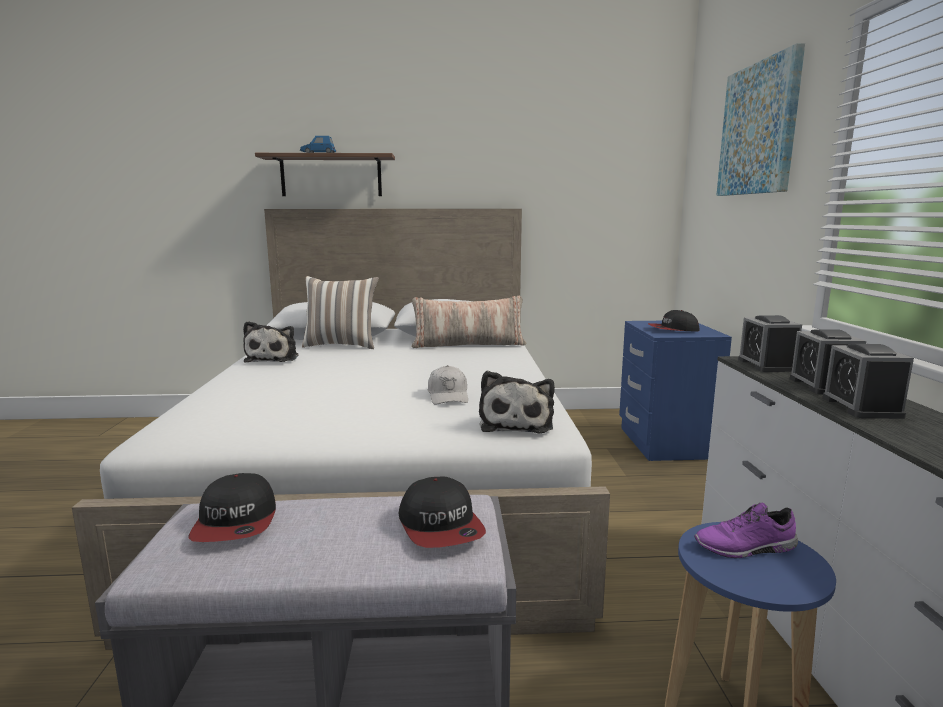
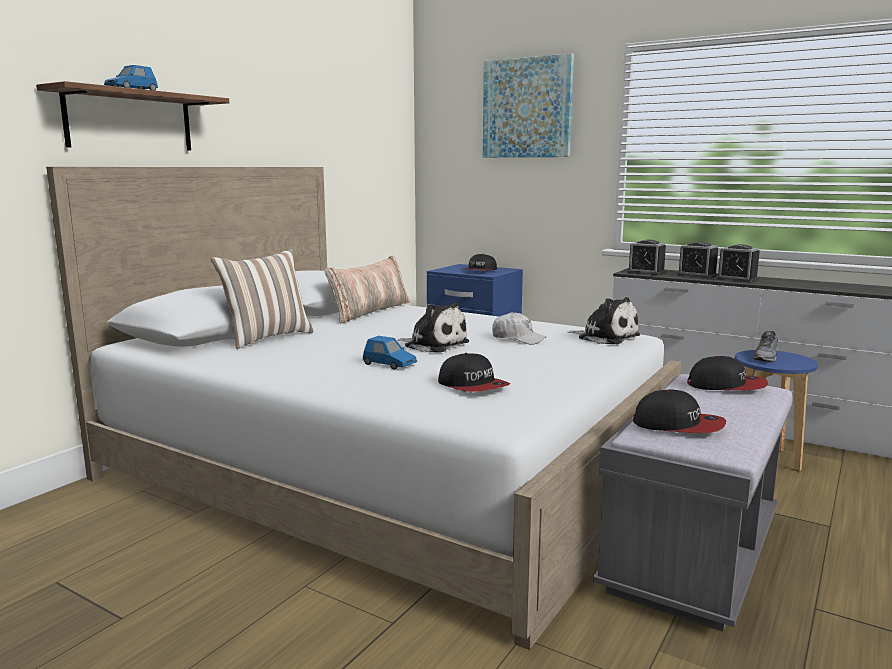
camera: 55 degrees left, 0 degrees up
plush toy [243,321,299,363] -> plush toy moved to [397,302,469,353]
purple shoe [694,503,798,558] -> grey shoe [753,331,778,362]
none -> blue toy car [363,336,417,370]
none -> cap [438,353,510,392]

